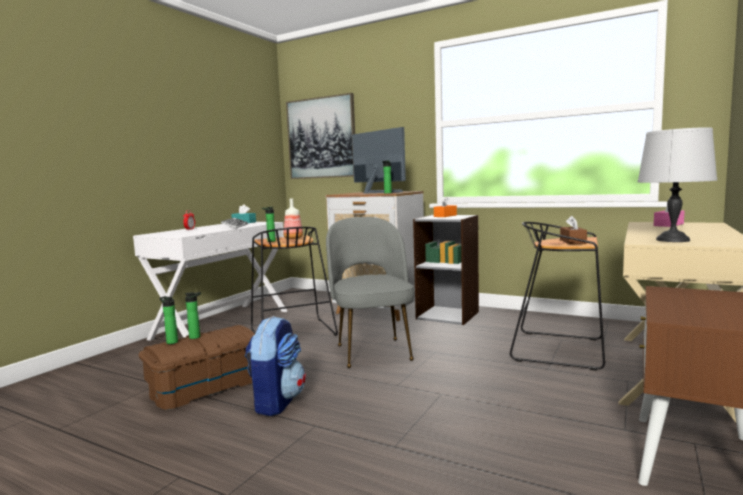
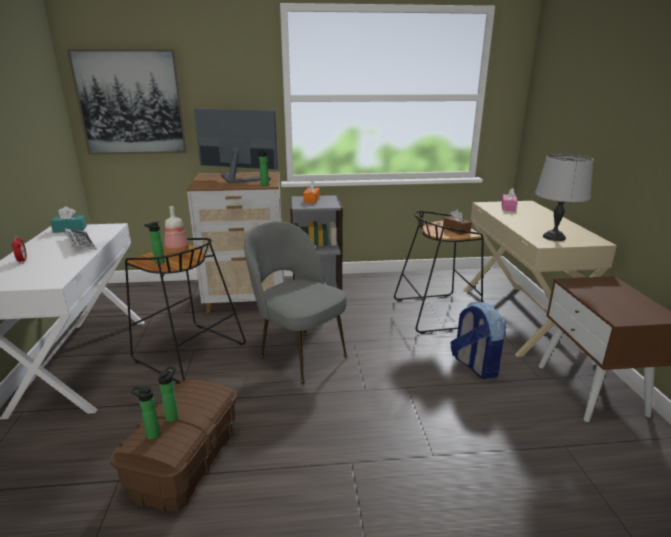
camera: 35 degrees left, 15 degrees up
backpack [245,316,306,416] -> backpack moved to [451,302,506,379]

